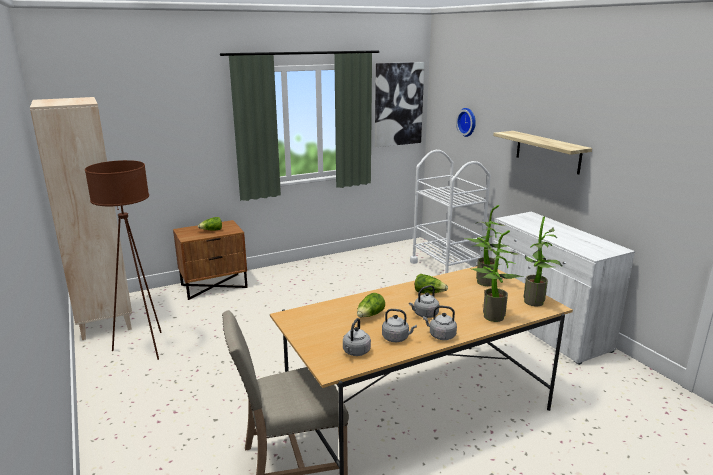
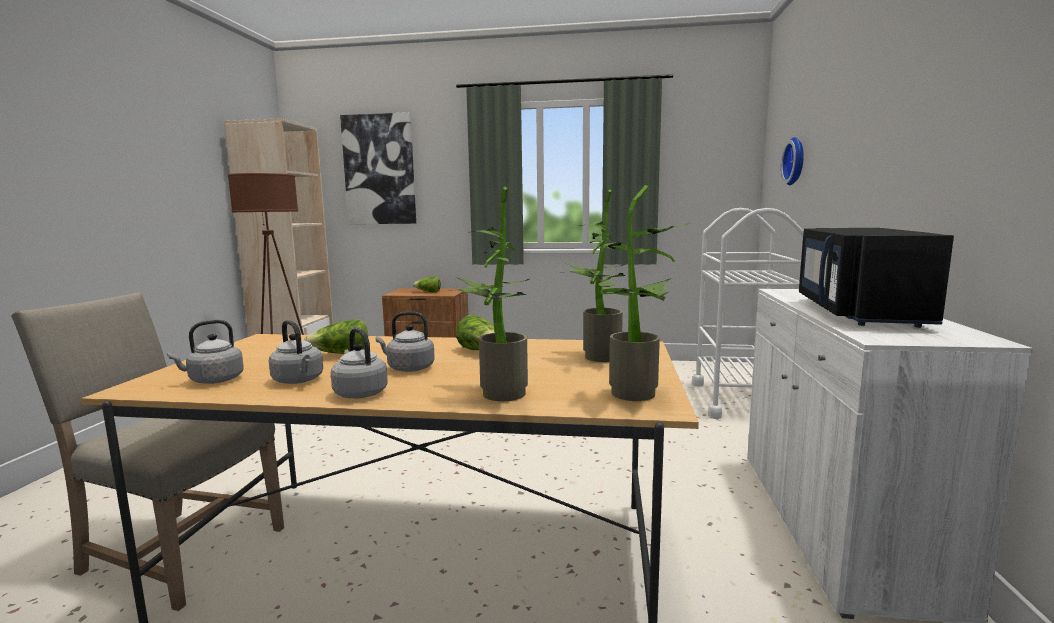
camera: 35 degrees right, 10 degrees down
picture [375,62,425,147] -> picture moved to [340,112,416,224]
shelf [493,131,592,174] -> none
none -> black microwave [799,228,954,328]

